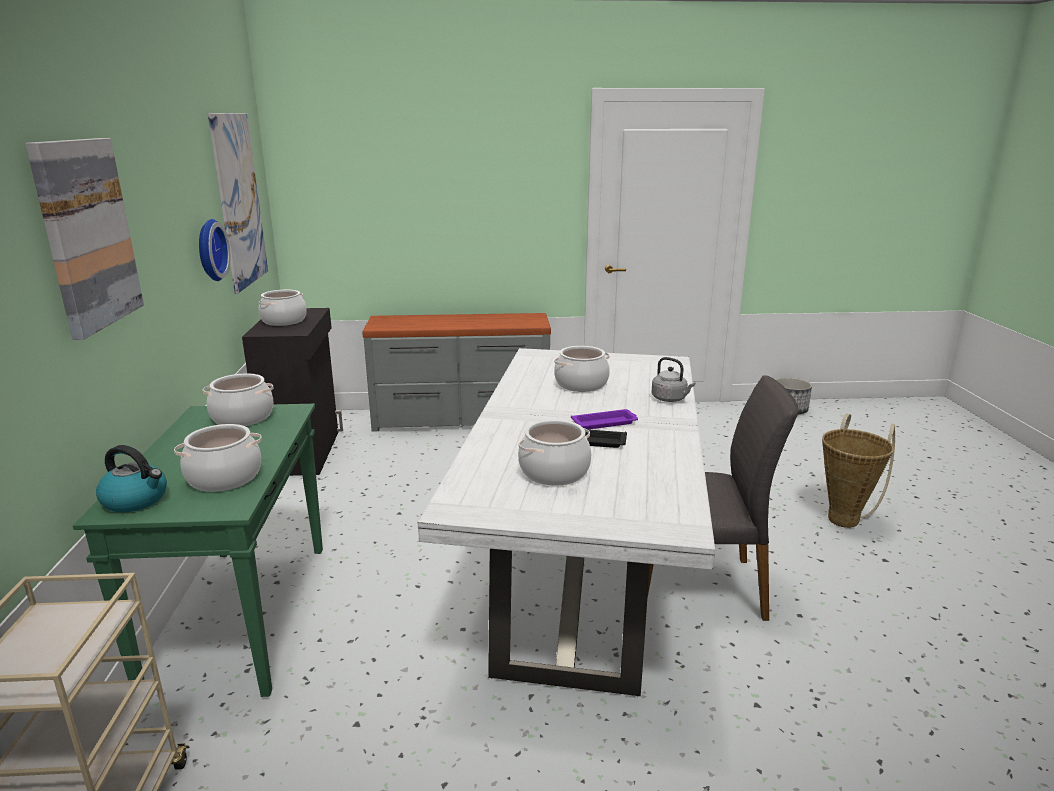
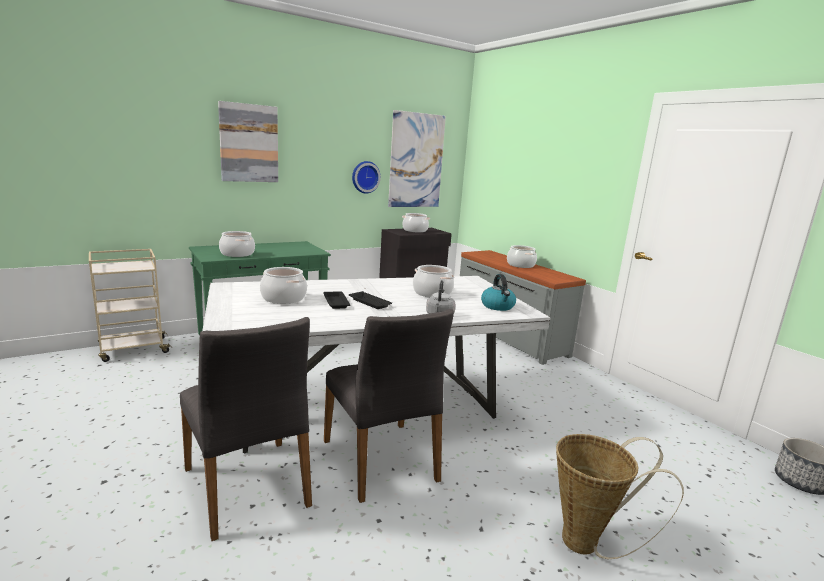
camera: 60 degrees right, 5 degrees down
kettle [96,445,167,512] -> kettle moved to [481,274,516,311]
cooking pot [203,373,274,426] -> cooking pot moved to [507,245,537,268]
purple tray [571,409,638,429] -> black tray [349,291,392,309]
none -> grey chair [180,317,312,541]

